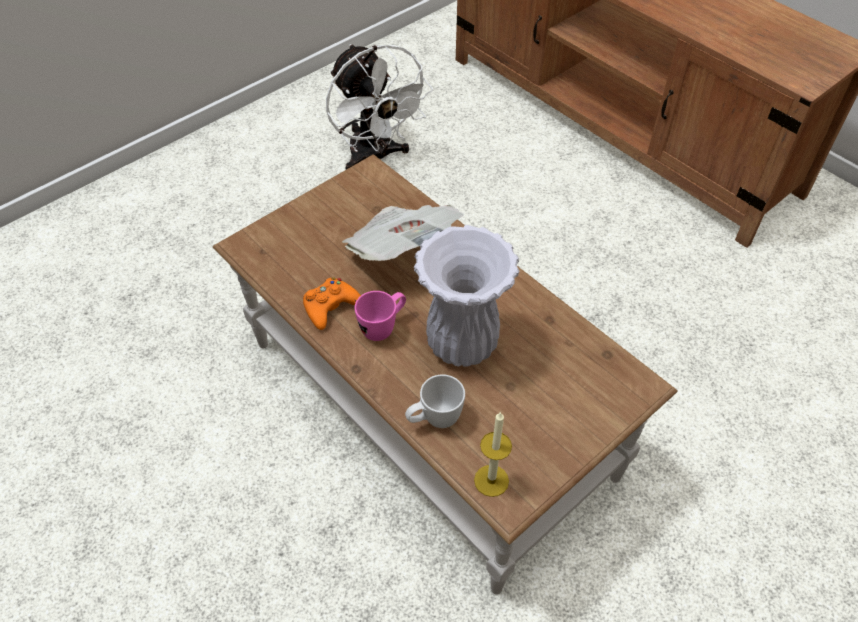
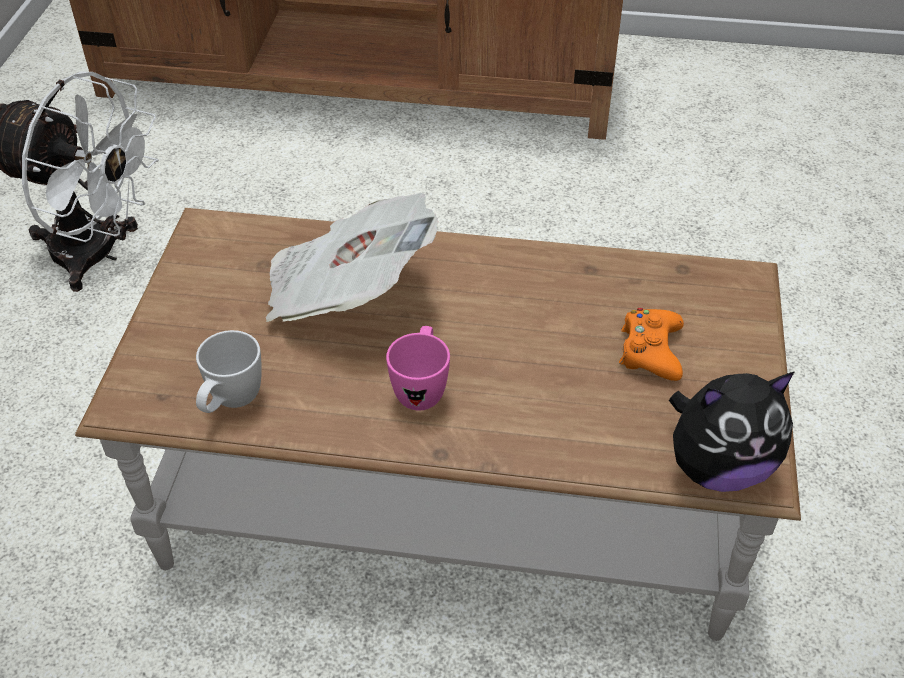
camera: 40 degrees left, 5 degrees down
orange game controller [303,277,361,330] -> orange game controller moved to [619,308,684,381]
white mug [405,374,465,428] -> white mug moved to [196,330,262,413]
white vase [414,225,519,367] -> none
candle [474,412,512,497] -> plush toy [669,372,794,492]

